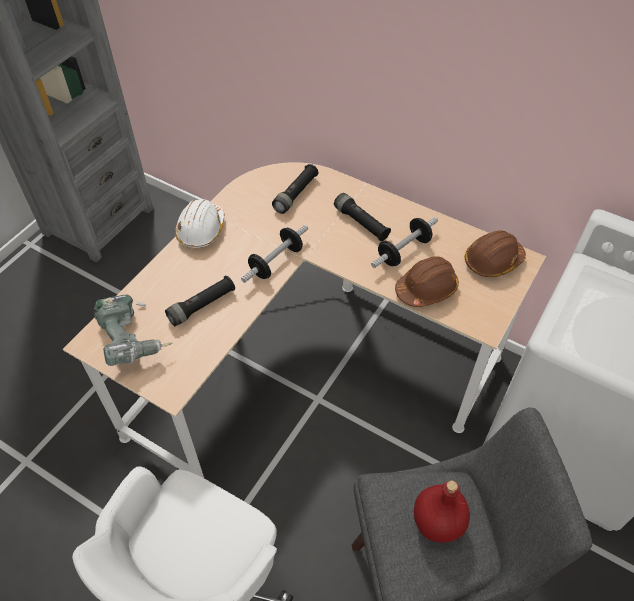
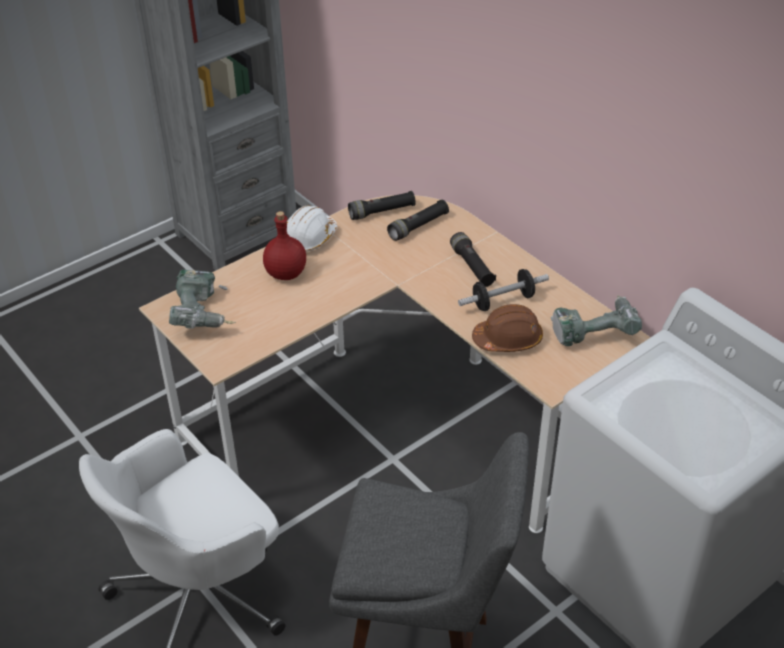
camera: 20 degrees right, 10 degrees down
black flashlight [165,276,235,326] -> black flashlight moved to [348,191,416,220]
dumbbell [241,225,308,283] -> none
red bottle [414,480,470,543] -> red bottle moved to [263,211,306,280]
brown hard hat [465,230,526,277] -> power drill [551,295,642,346]

